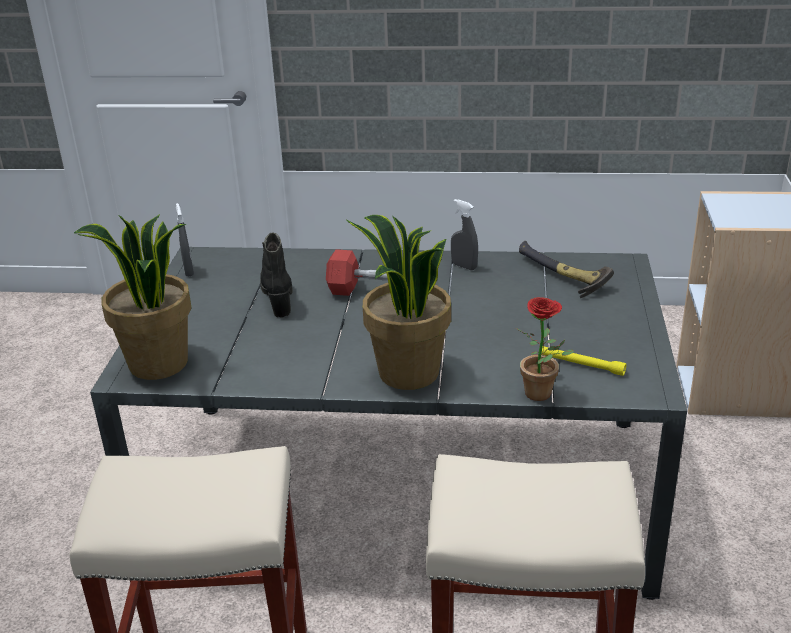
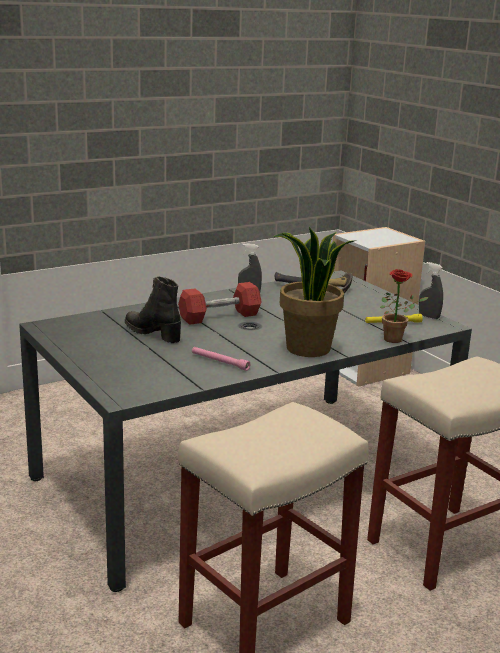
camera: 40 degrees left, 10 degrees down
potted plant [74,214,192,380] -> none
grey spray bottle [176,203,194,277] -> grey spray bottle moved to [419,262,443,319]
none -> pink flashlight [192,347,250,371]

